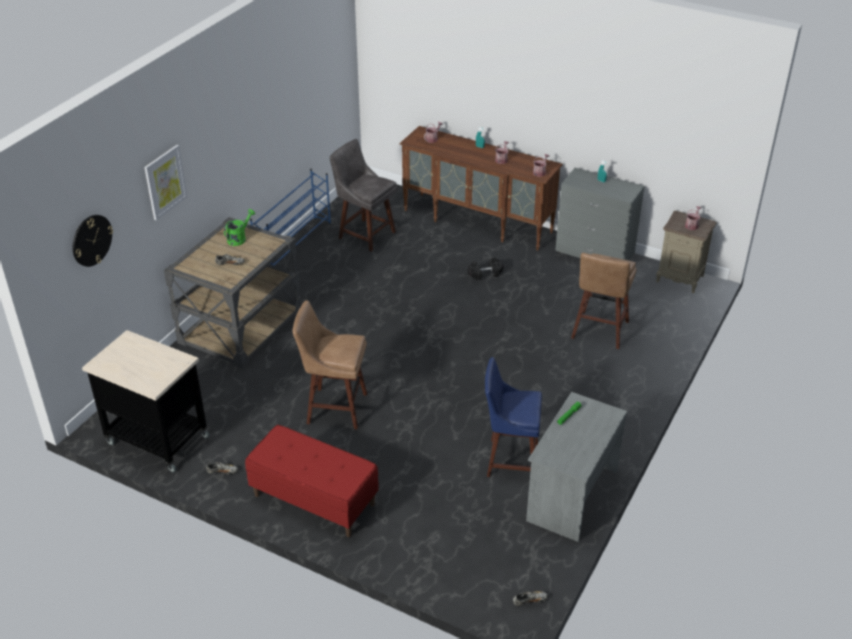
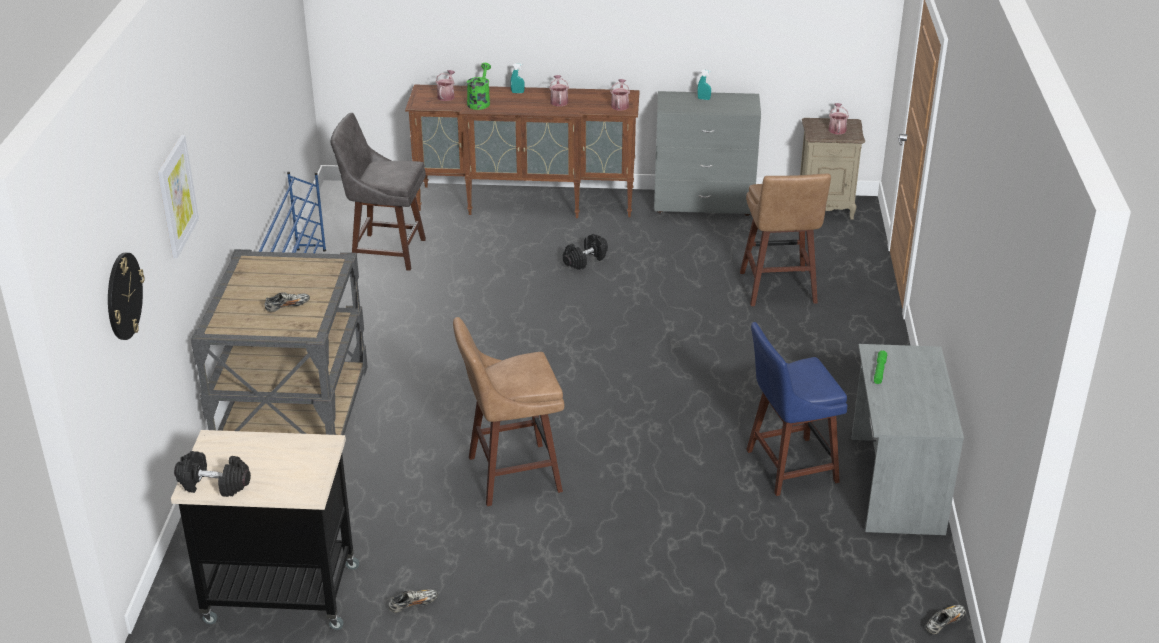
camera: 25 degrees left, 5 degrees down
green watering can [224,209,255,246] -> green watering can moved to [467,63,491,110]
red bench [245,425,379,537] -> none
none -> black dumbbell [174,451,251,497]

